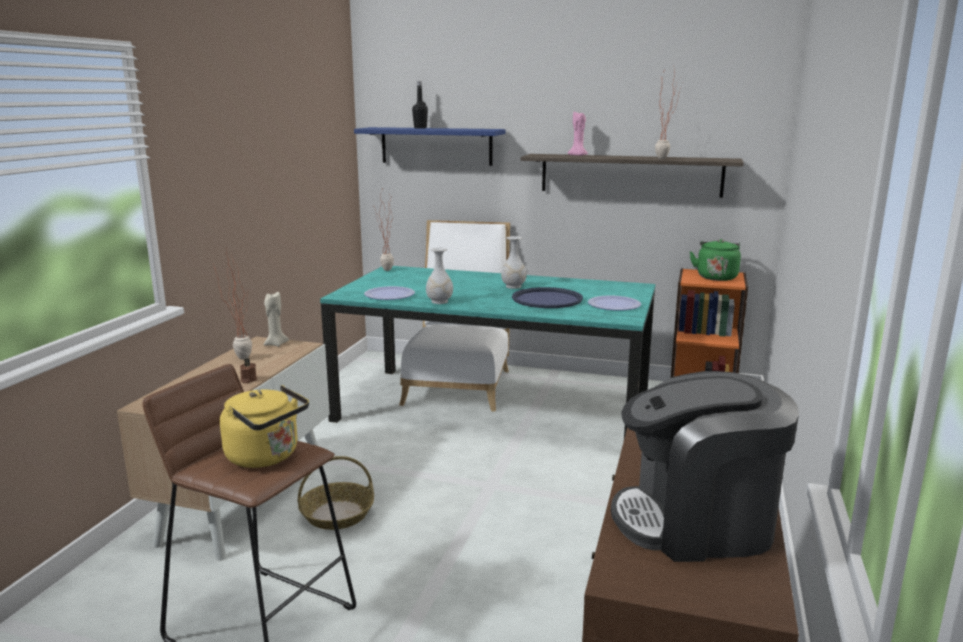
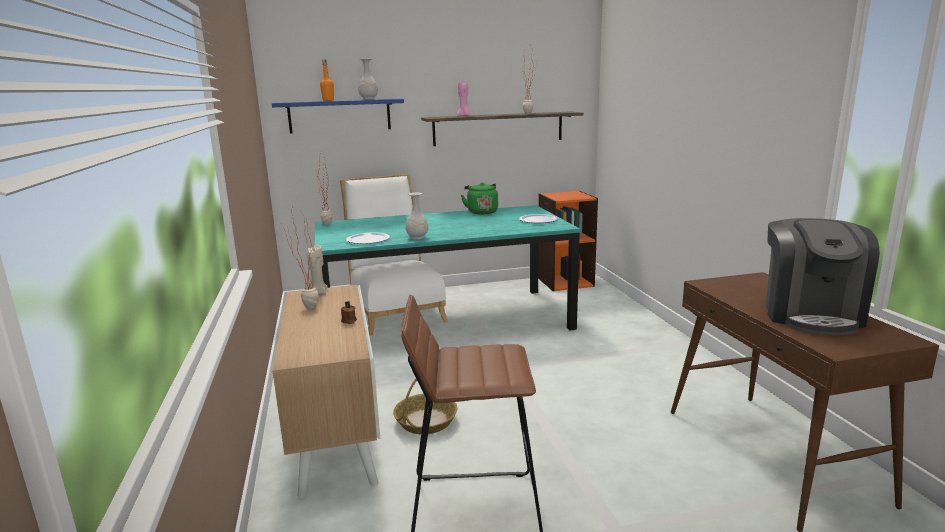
camera: 30 degrees left, 0 degrees up
yellow kettle [220,385,309,468] -> none
black bottle [412,81,428,129] -> orange bottle [320,60,334,101]
white vase [501,236,527,289] -> white vase moved to [358,59,378,100]
blue tray [512,287,583,308] -> none
coffee machine [611,371,799,562] -> coffee machine turned 45 degrees counterclockwise [766,218,879,335]
green kettle [690,239,741,281] -> green kettle moved to [461,183,498,214]

